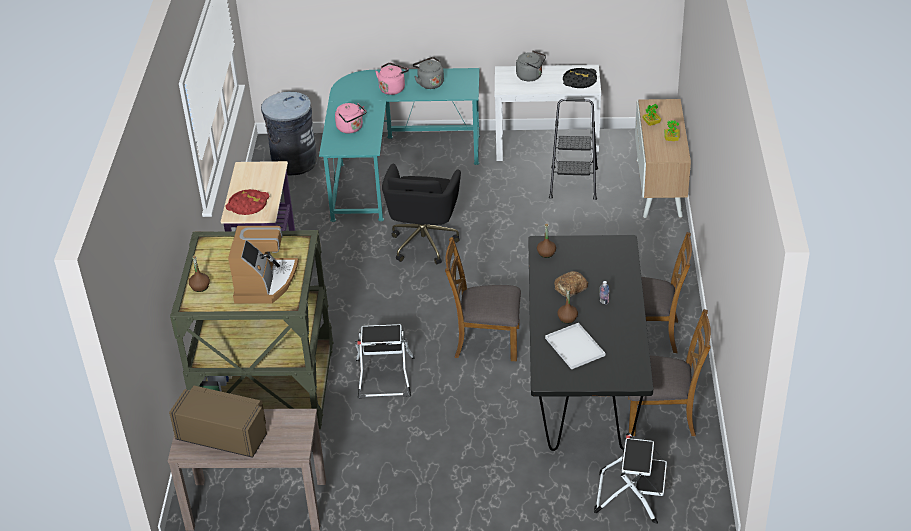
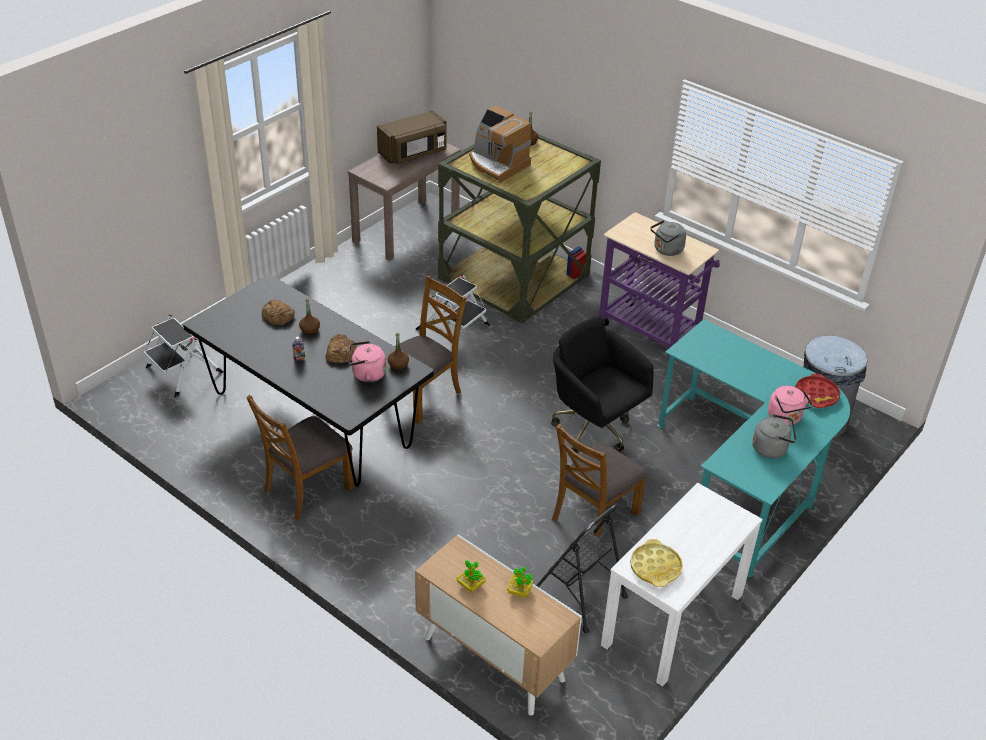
camera: 125 degrees right, 0 degrees up
red tray [225,189,269,215] -> red tray moved to [795,373,840,408]
pink kettle [335,103,366,133] -> pink kettle moved to [348,341,386,382]
grey kettle [516,50,546,81] -> grey kettle moved to [650,220,686,256]
white tray [545,323,605,370] -> bread [262,299,295,325]
black tray [563,68,597,88] -> yellow tray [630,539,683,587]
brown chair [628,309,711,436] -> brown chair moved to [552,424,648,538]

